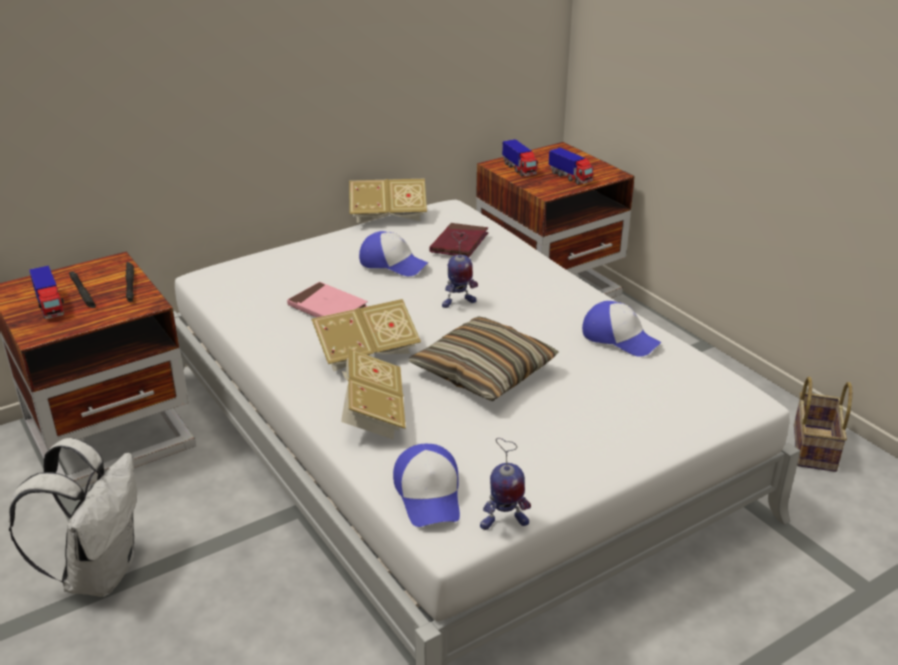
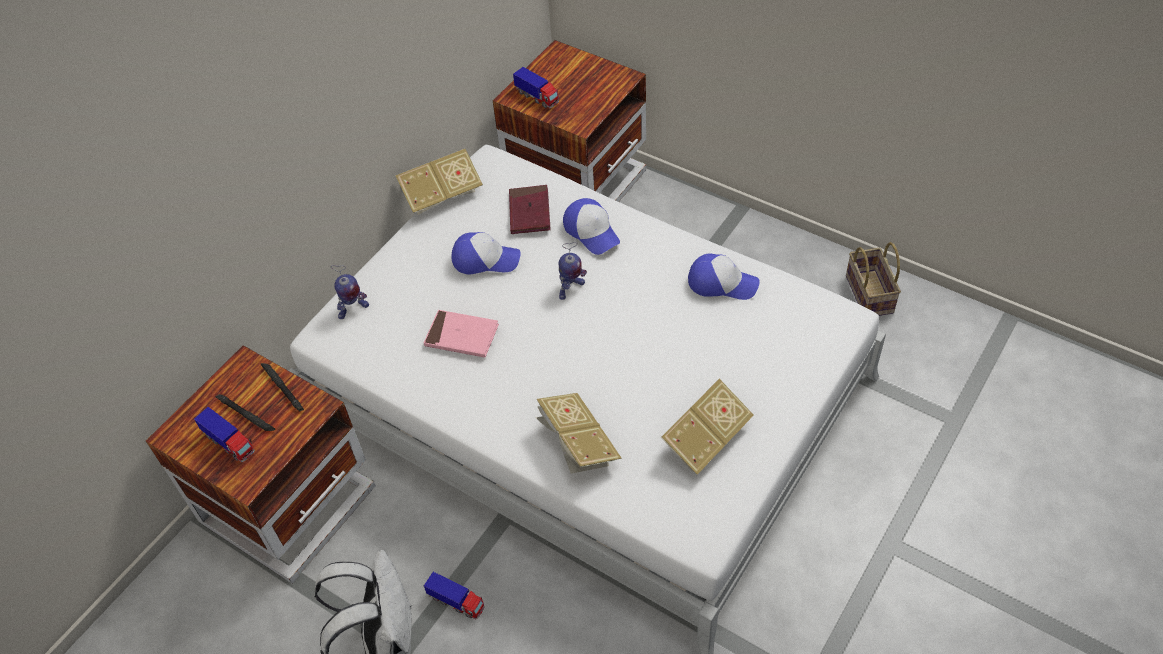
camera: 20 degrees left, 20 degrees up
book [311,299,421,371] -> book moved to [661,379,754,475]
cap [393,444,460,527] -> cap moved to [563,198,620,255]
pillow [409,316,559,401] -> none
toy robot [480,438,531,530] -> toy robot moved to [332,265,369,319]
toy truck [549,148,593,185] -> toy truck moved to [424,572,485,620]

